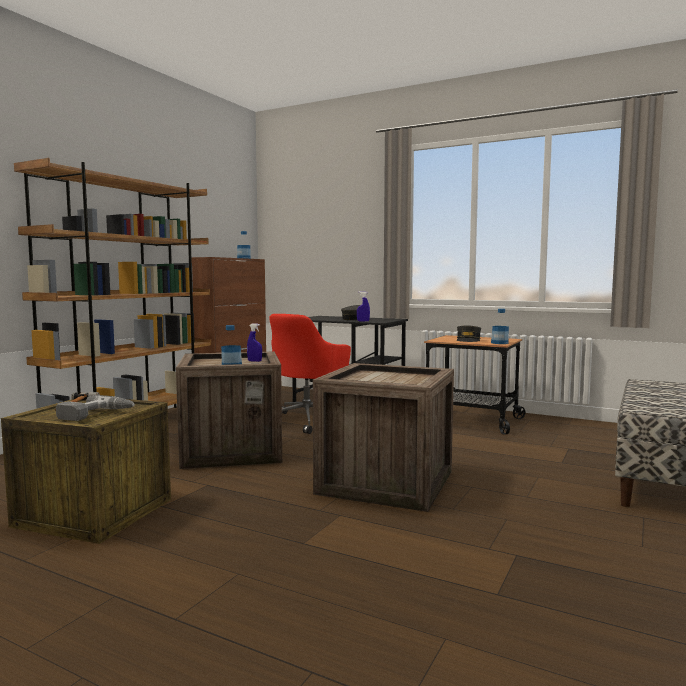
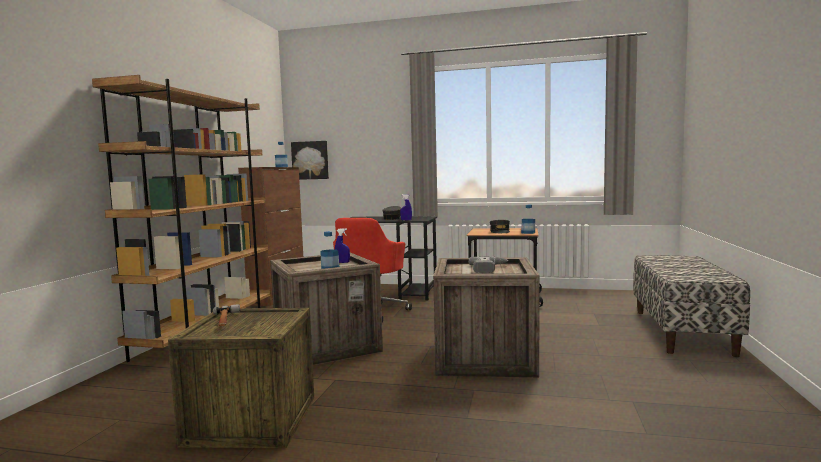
camera: 15 degrees left, 0 degrees up
power drill [56,395,135,421] -> power drill moved to [468,256,508,273]
none -> picture [291,141,329,180]

